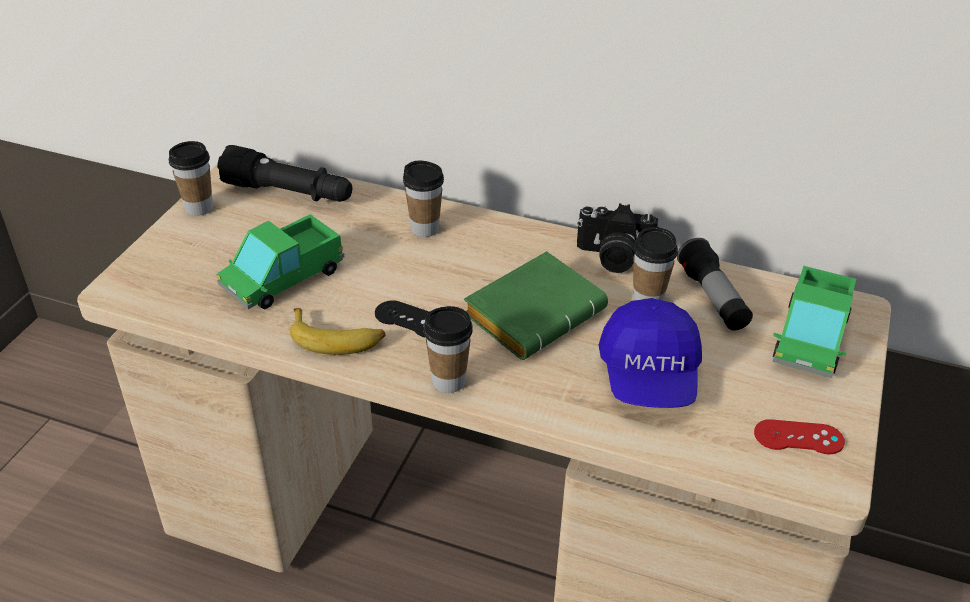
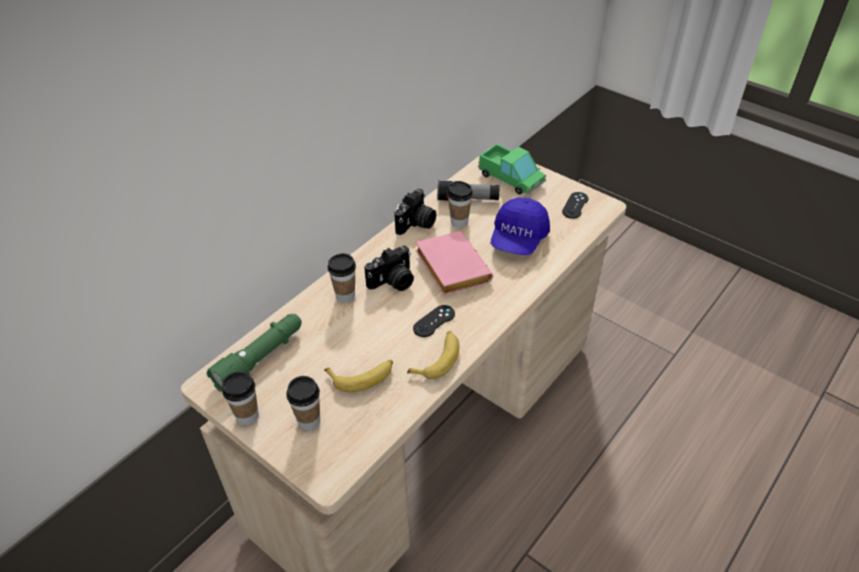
camera: 70 degrees left, 5 degrees up
black flashlight [217,145,352,202] -> green flashlight [206,314,302,391]
toy truck [217,214,344,309] -> banana [324,360,393,392]
cup [423,306,473,393] -> cup moved to [287,376,320,430]
green book [464,251,608,360] -> pink book [415,231,493,295]
blue cap [598,298,702,408] -> blue cap turned 90 degrees clockwise [491,197,550,255]
red game controller [754,419,845,454] -> black game controller [562,192,589,219]
none -> camera [364,246,414,291]

